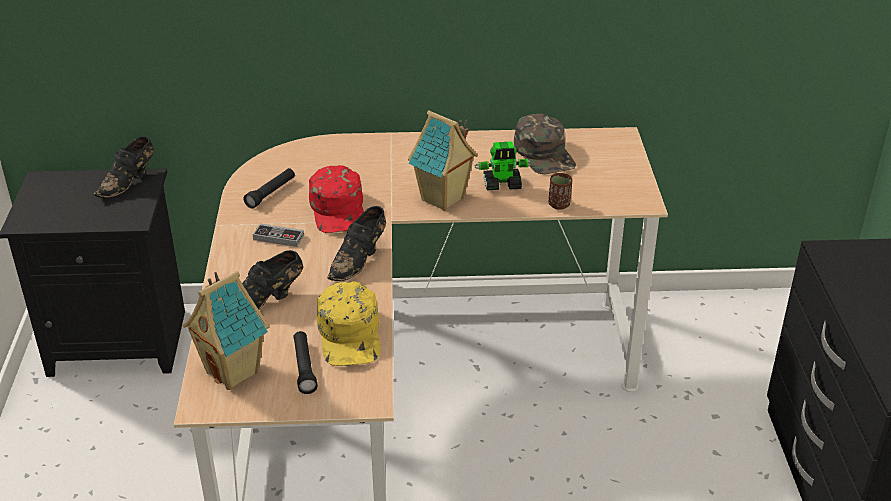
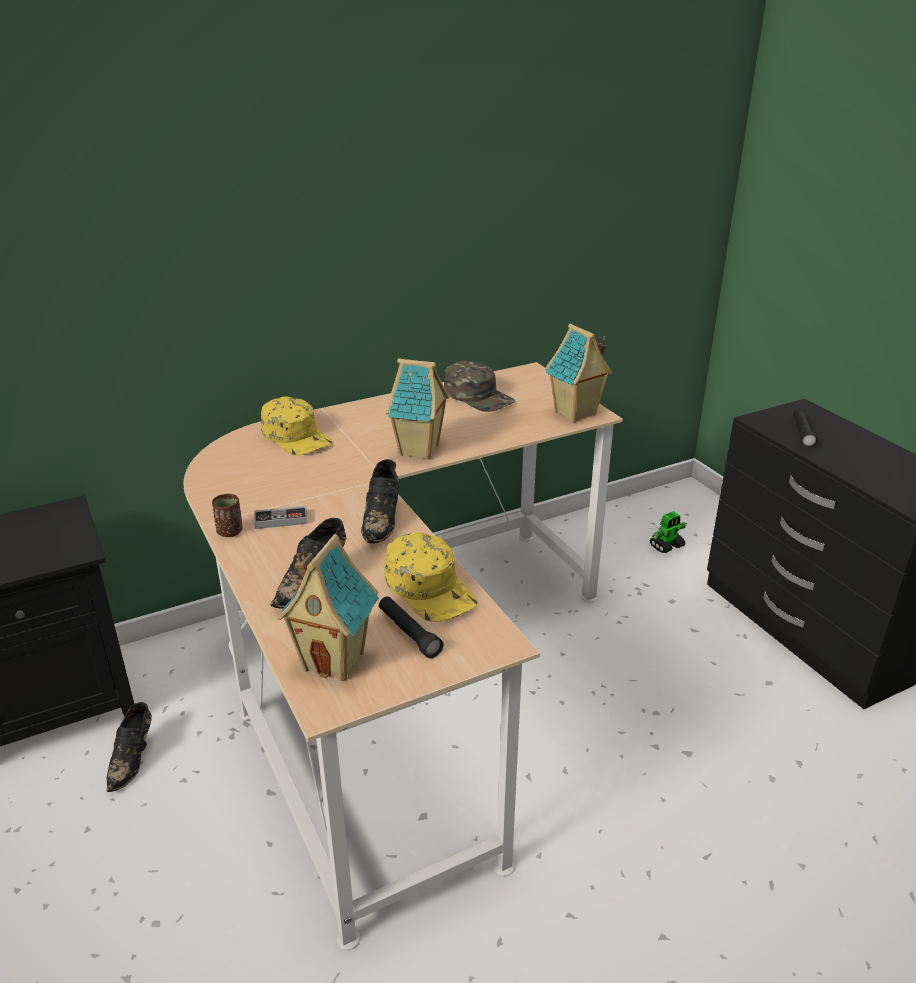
camera: 25 degrees left, 5 degrees down
black shoe [94,136,154,198] -> black shoe moved to [106,702,152,792]
black flashlight [243,168,295,209] -> black flashlight moved to [793,409,818,448]
red cap [309,165,364,233] -> none
toy robot [475,141,533,190] -> toy robot moved to [650,511,687,553]
brown cup [548,173,572,210] -> brown cup moved to [212,494,242,537]
none -> yellow cap [261,397,332,455]
none -> toy house [545,324,613,423]

